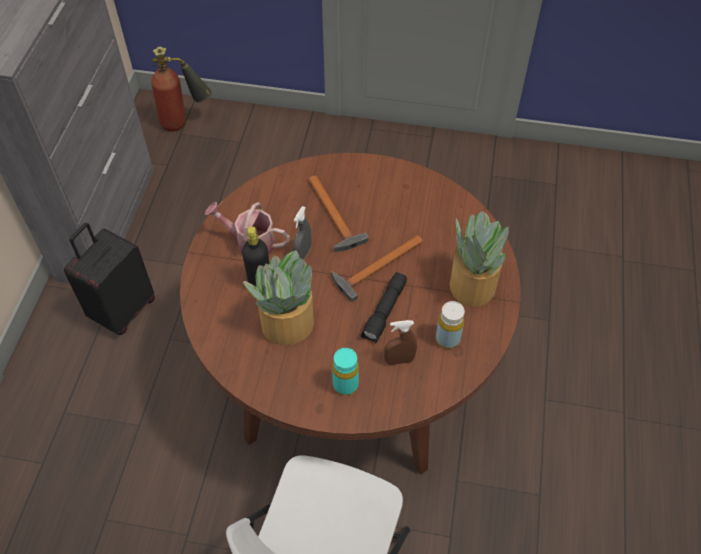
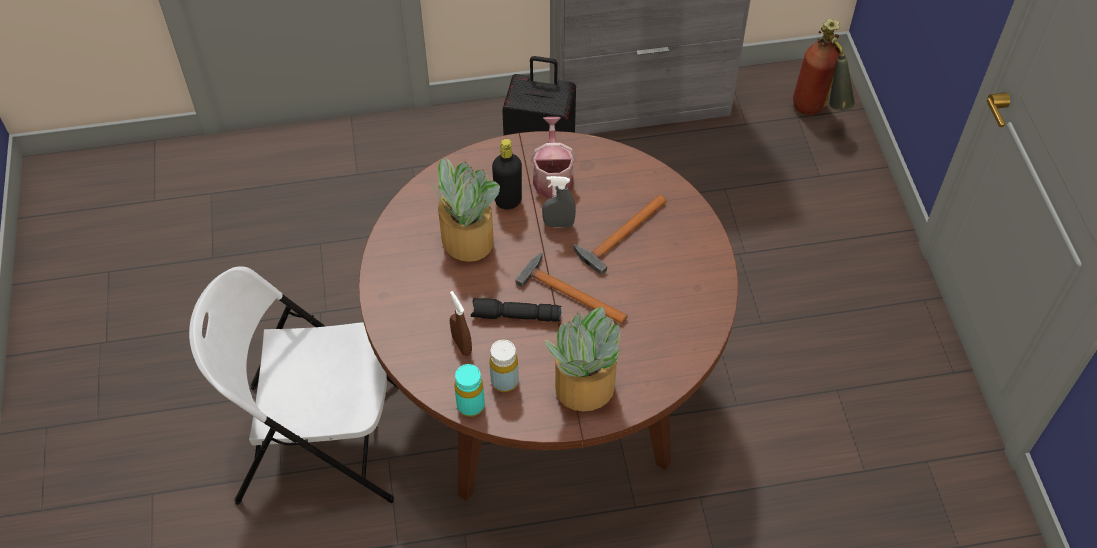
camera: 70 degrees right, 0 degrees up
turquoise bottle [332,348,359,395] -> turquoise bottle moved to [454,364,485,417]

